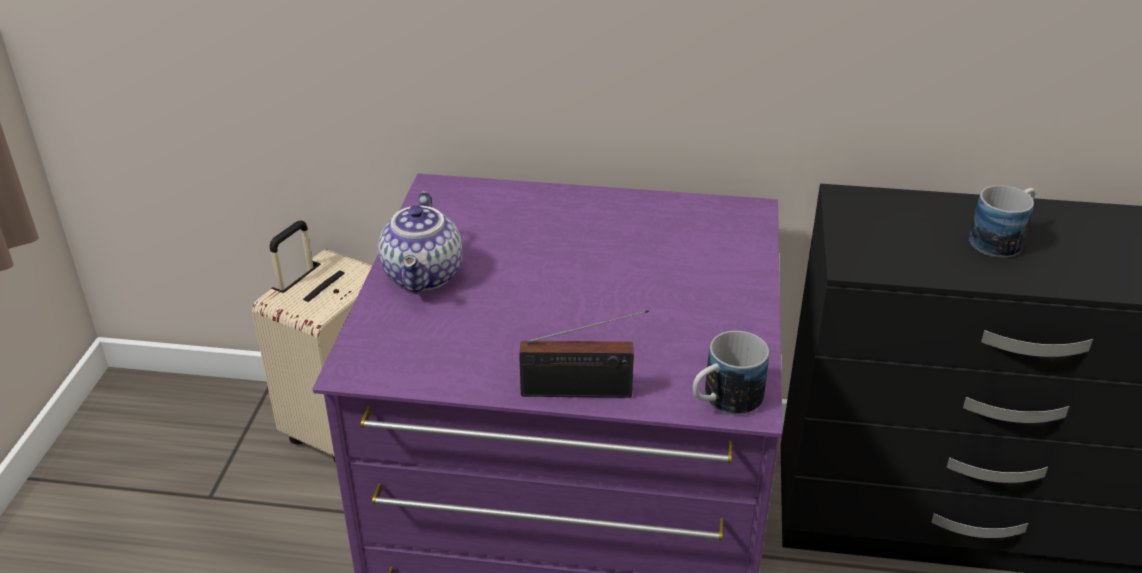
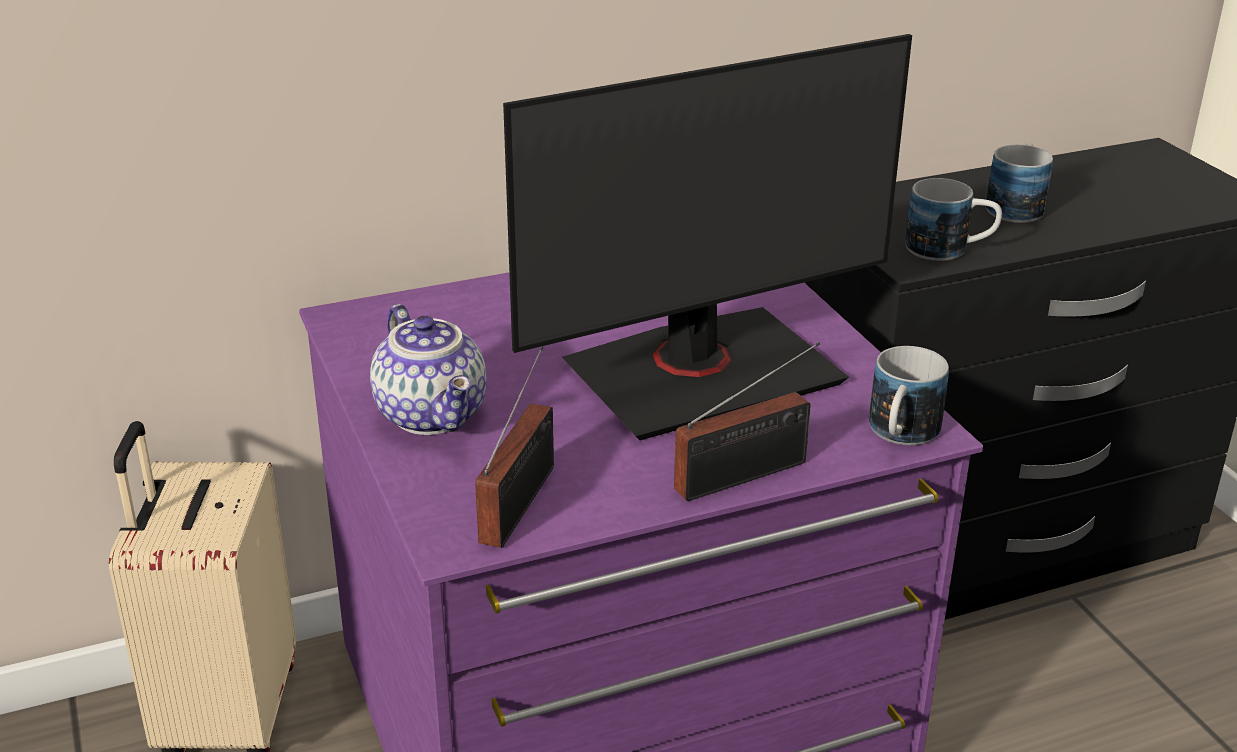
camera: 30 degrees left, 5 degrees down
none -> radio [475,346,554,548]
none -> monitor [503,34,912,440]
none -> mug [905,178,1002,261]

